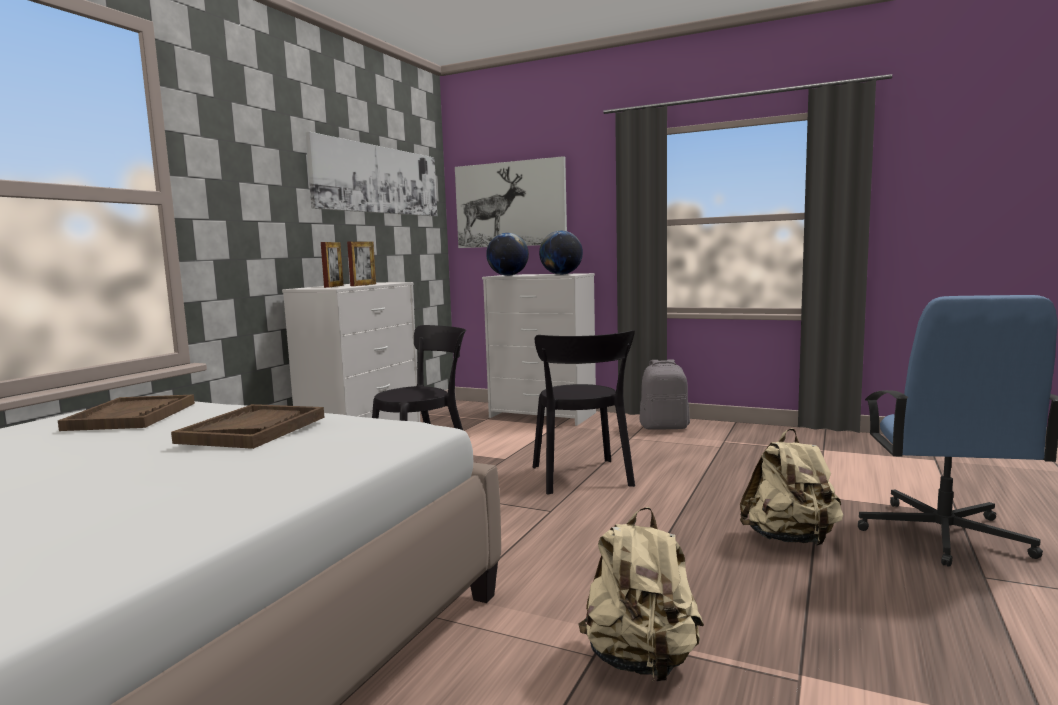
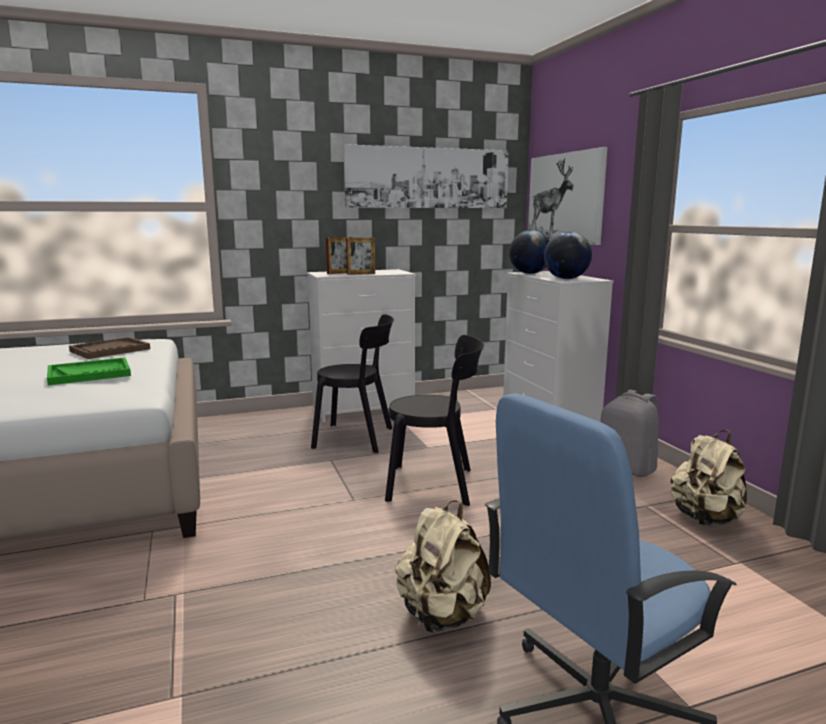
camera: 45 degrees right, 5 degrees up
brown tray [171,404,324,449] -> green tray [47,357,131,385]
black chair [533,330,635,495] -> black chair turned 120 degrees counterclockwise [385,335,484,506]
beige backpack [578,507,704,681] -> beige backpack moved to [670,430,747,526]

